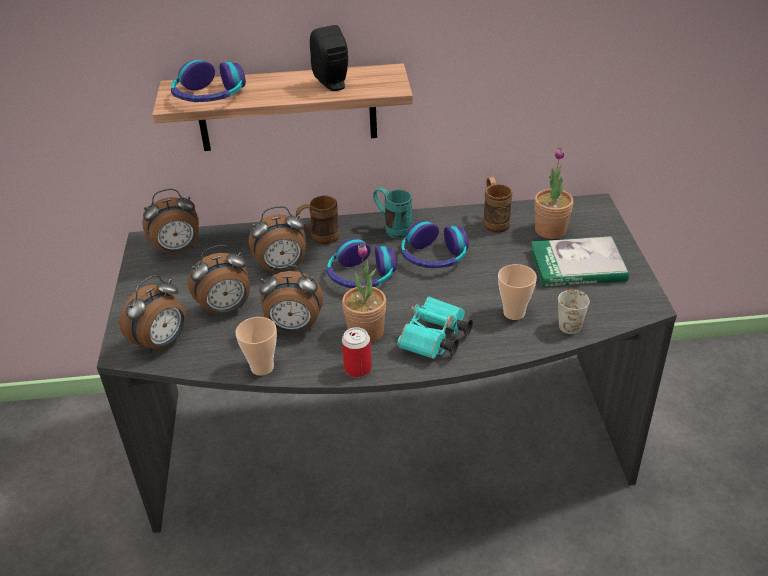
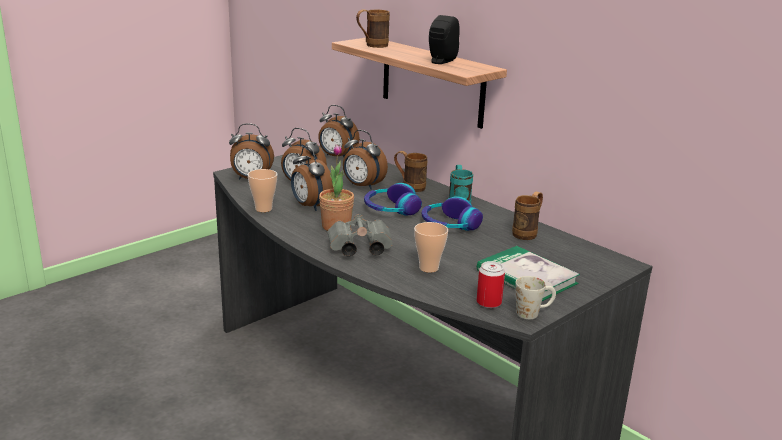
camera: 50 degrees right, 15 degrees down
headphones [171,60,246,102] -> brown mug [356,9,390,48]
can [342,327,372,377] -> can moved to [477,261,505,308]
turquoise binoculars [397,297,473,359] -> grey binoculars [327,214,393,257]
potted plant [534,147,573,239] -> none
white mug [558,290,590,334] -> white mug moved to [515,276,556,319]

